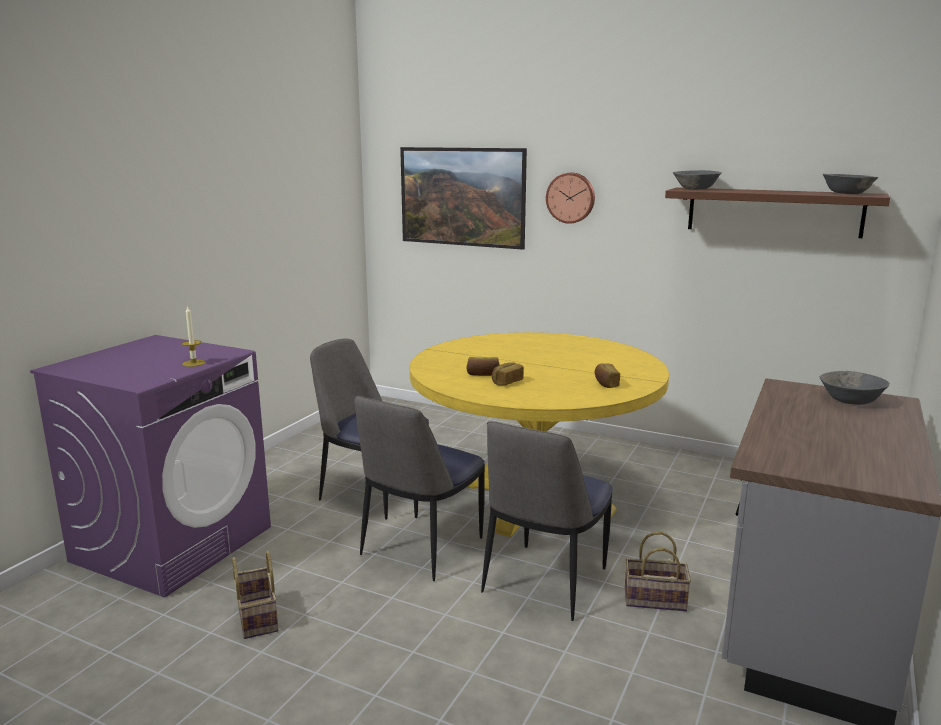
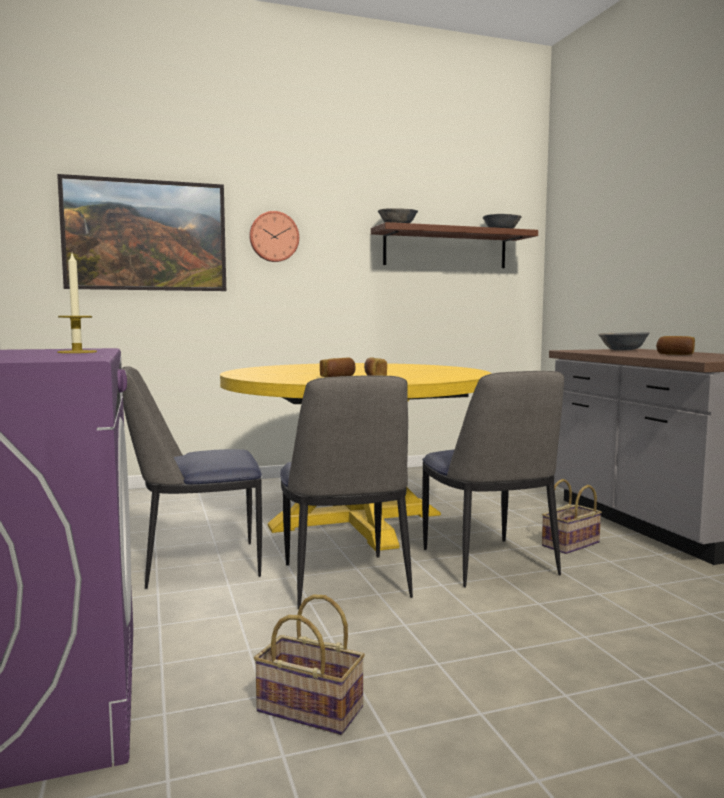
camera: 45 degrees left, 10 degrees down
bread [595,363,620,388] -> bread moved to [656,336,695,355]

